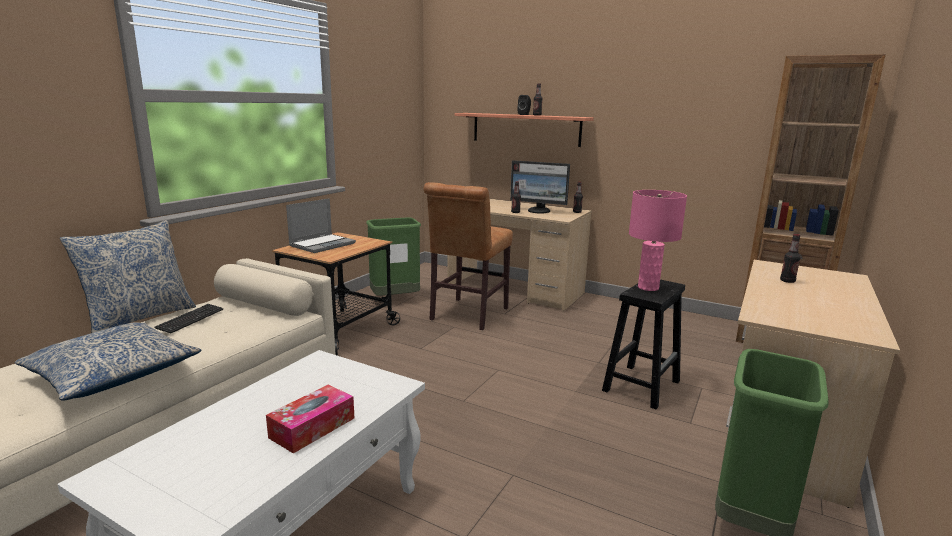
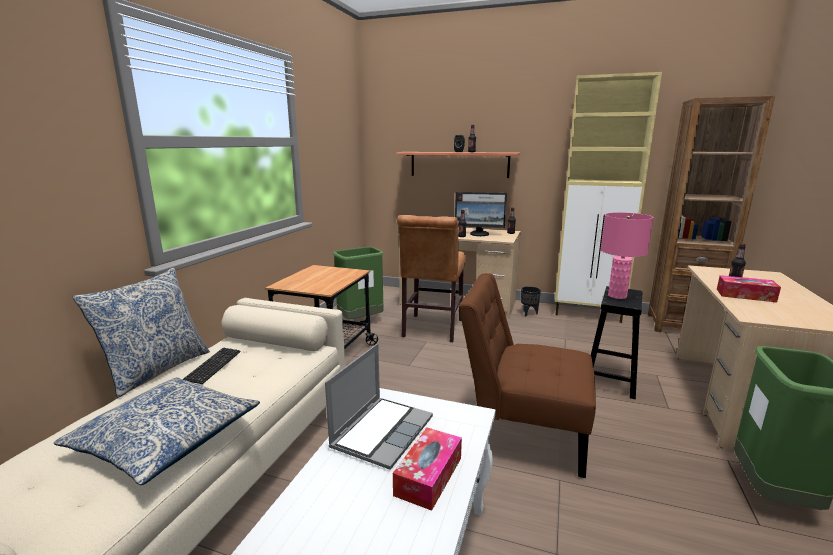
camera: 10 degrees left, 0 degrees up
laptop [286,198,356,253] -> laptop moved to [325,344,433,470]
none -> brown chair [459,273,596,478]
none -> black planter [521,286,541,316]
none -> beige cabinet [555,72,662,323]
none -> tissue box [717,275,781,303]

